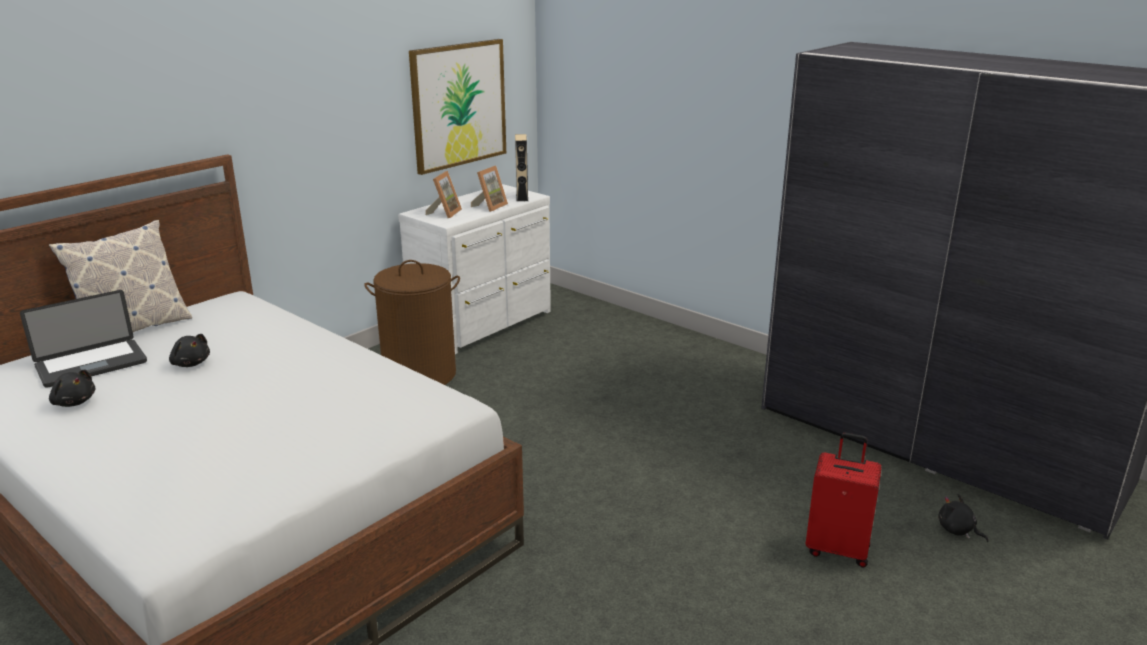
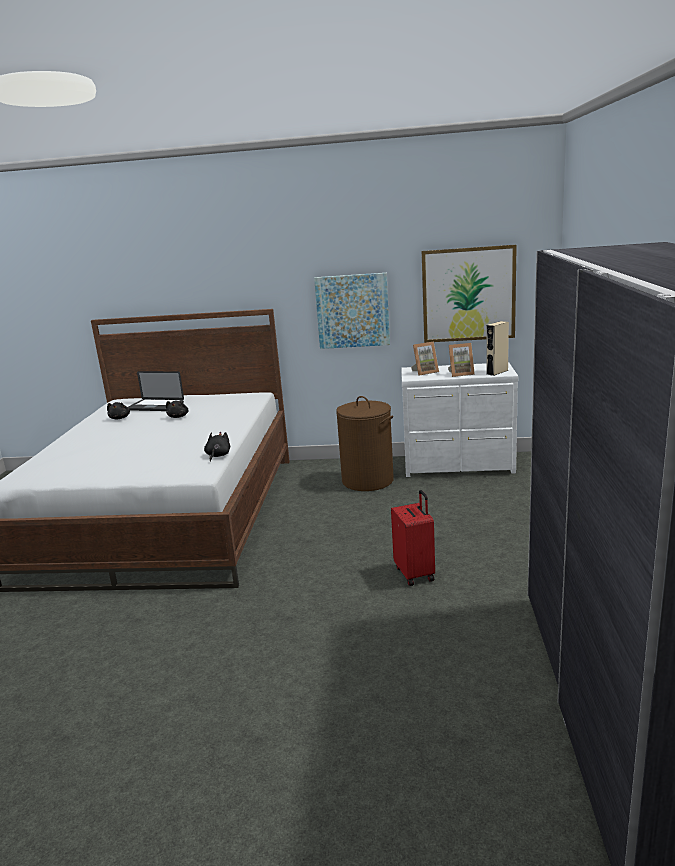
camera: 55 degrees right, 5 degrees down
pillow [49,220,192,351] -> none
red suitcase [806,433,882,568] -> red suitcase moved to [391,490,435,586]
black plush toy [938,494,989,542] -> black plush toy moved to [204,432,231,462]
none -> picture [314,273,390,349]

